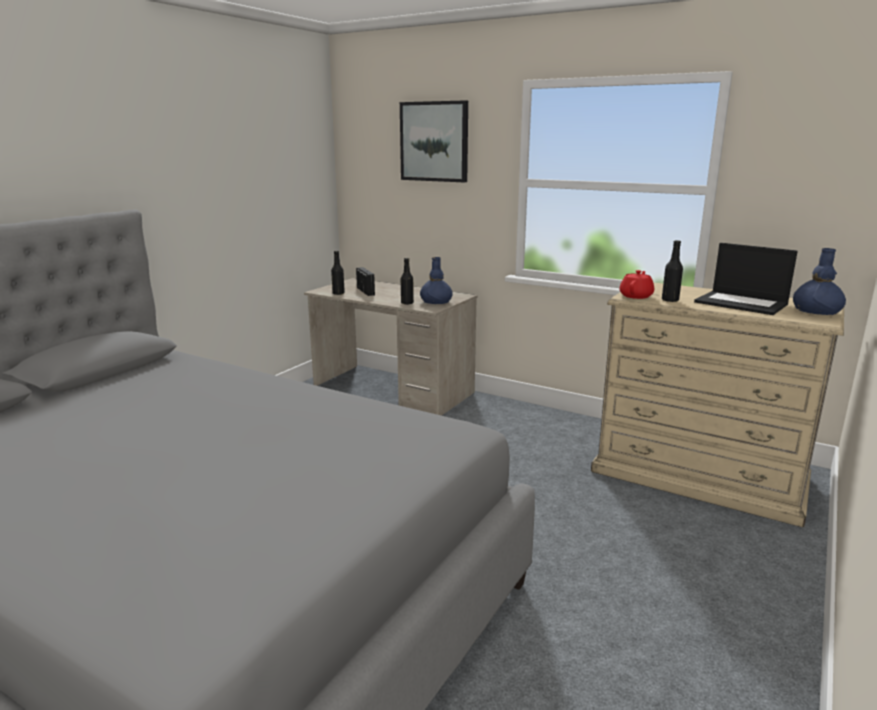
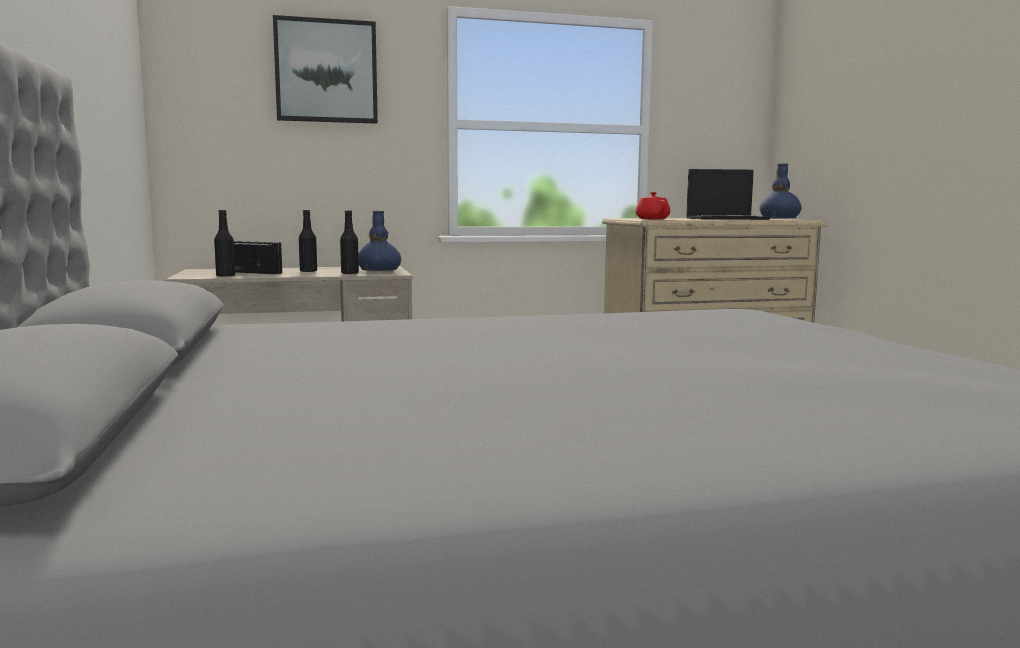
camera: 45 degrees left, 10 degrees down
black bottle [662,240,683,302] -> black bottle moved to [299,210,317,272]

